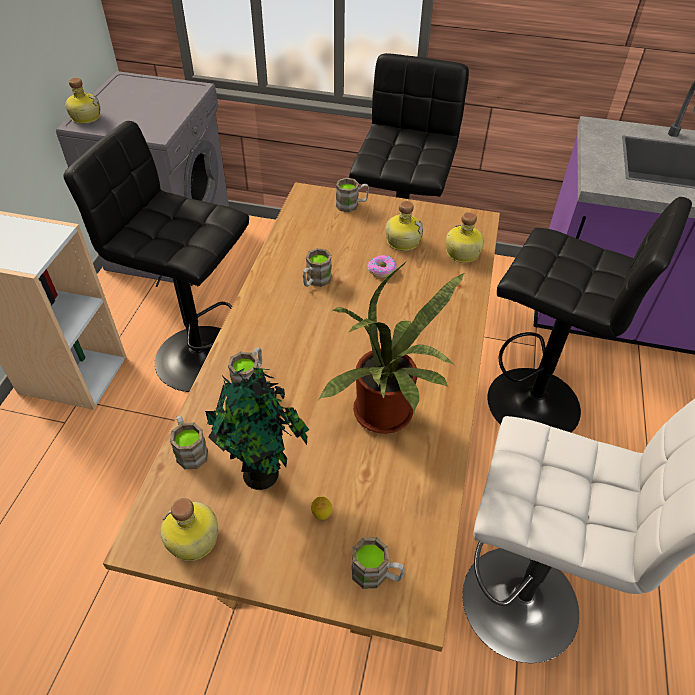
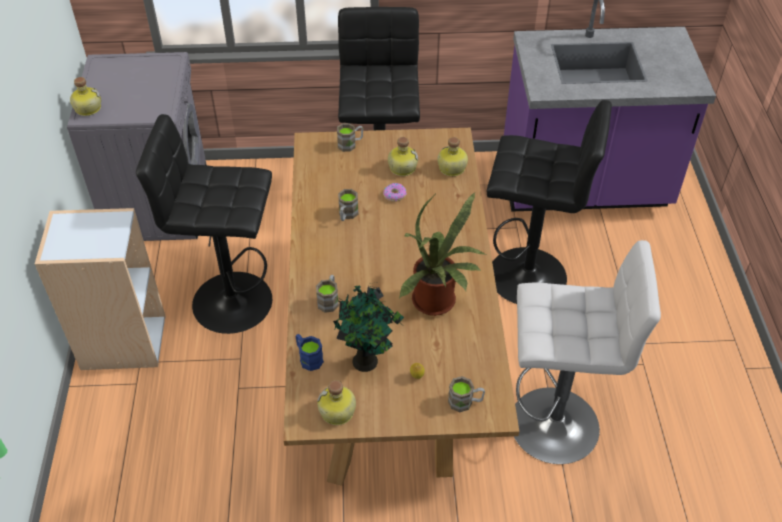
camera: 15 degrees left, 0 degrees up
brown mug [170,415,208,469] -> blue mug [296,334,324,371]

